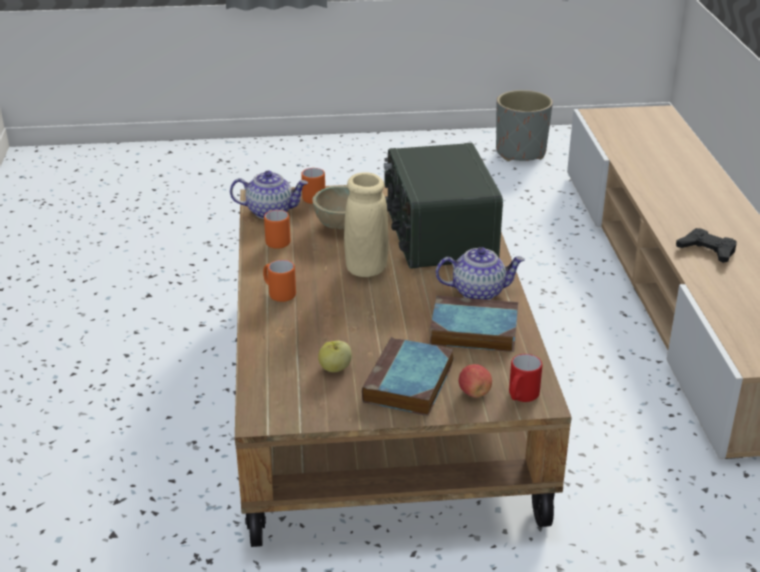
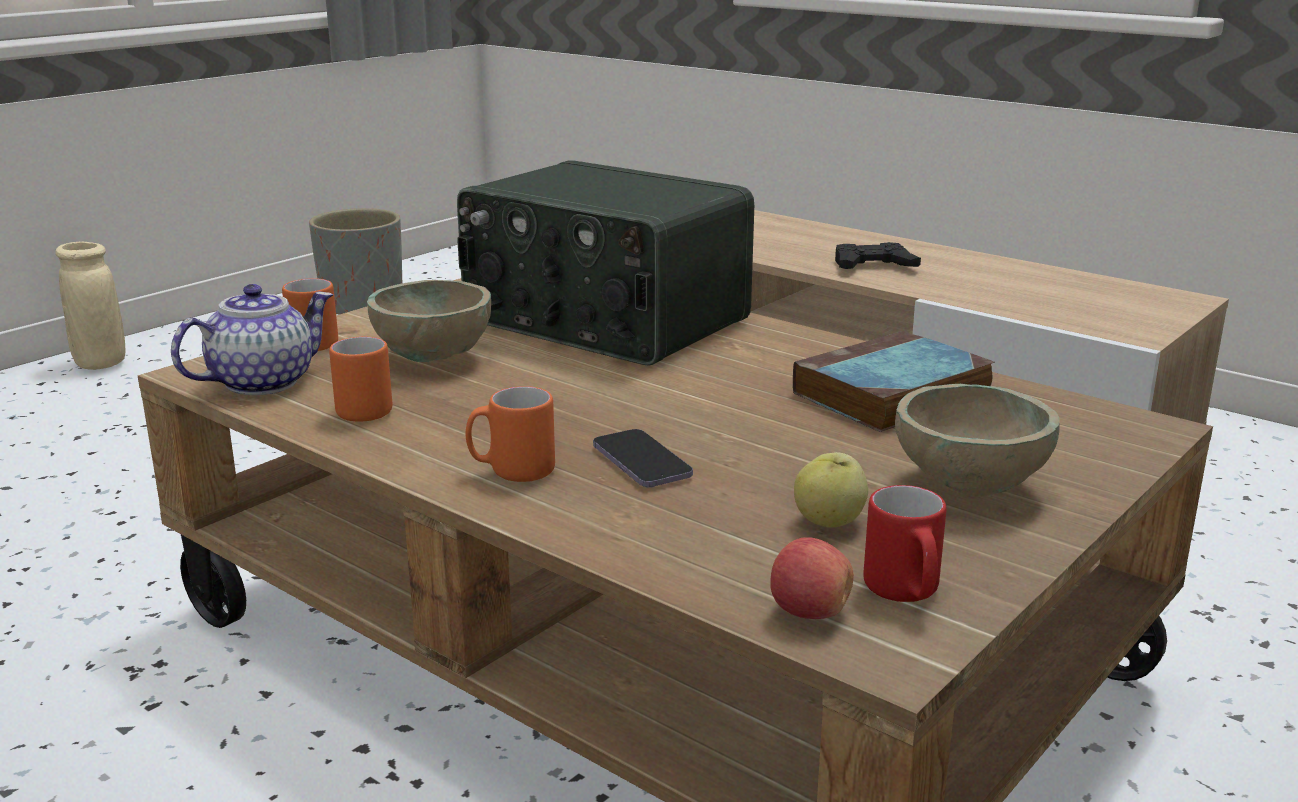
camera: 45 degrees left, 10 degrees down
beige vase [344,172,388,277] -> beige vase moved to [55,242,125,370]
book [362,337,453,416] -> beige bowl [895,384,1060,497]
teapot [436,247,525,300] -> none
apple [459,364,492,397] -> apple moved to [770,537,854,619]
red mug [509,354,542,402] -> red mug moved to [863,485,946,602]
none -> phone [593,429,693,488]

